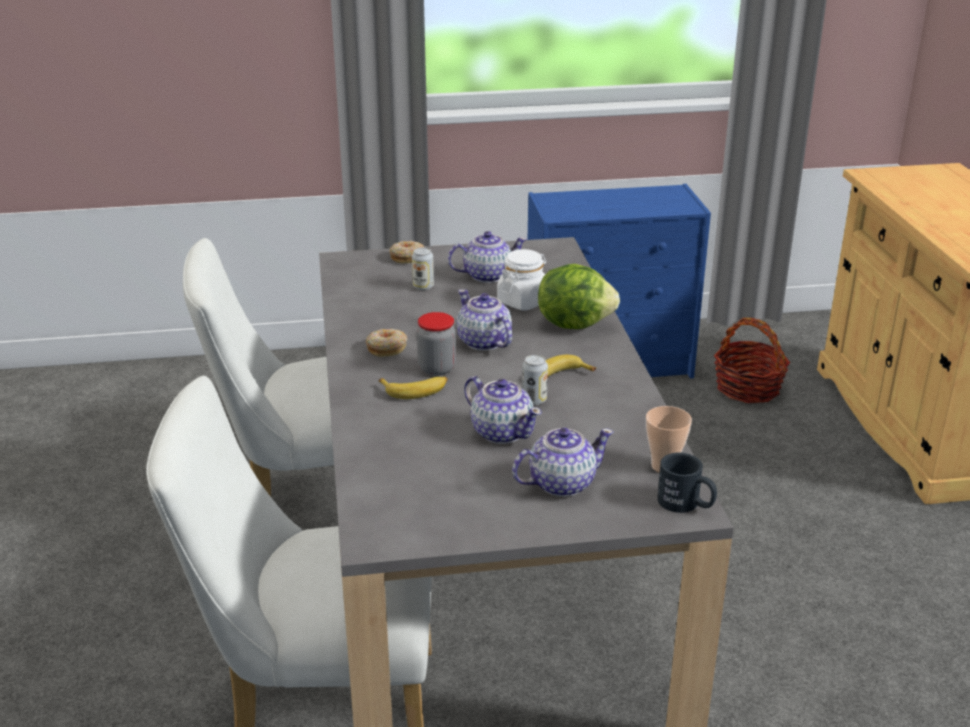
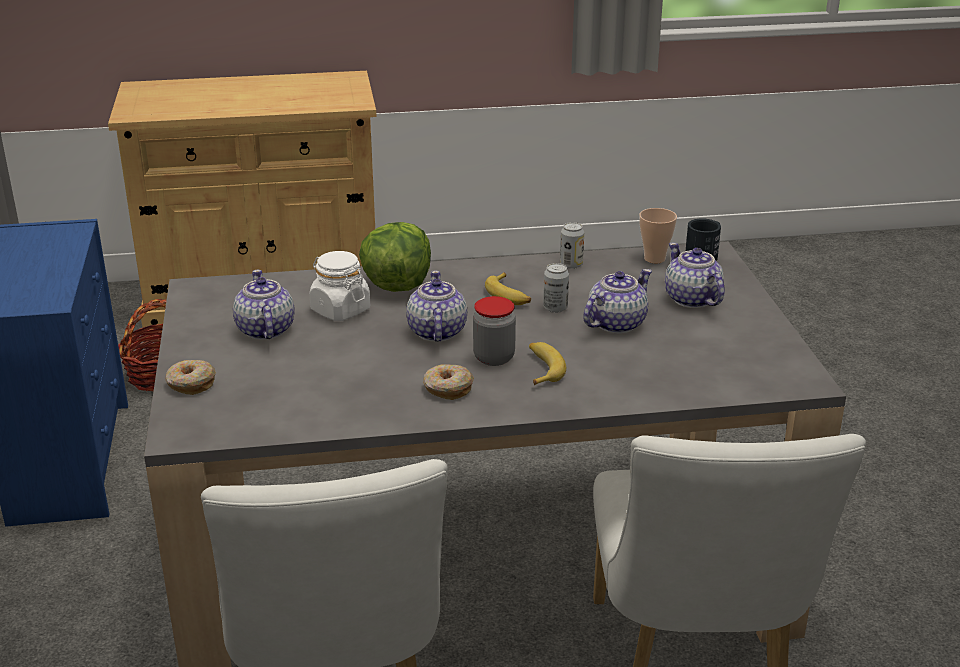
camera: 90 degrees left, 0 degrees up
can [412,247,434,290] -> can moved to [560,222,584,269]
teapot [457,289,512,351] -> teapot turned 120 degrees clockwise [406,270,467,342]

